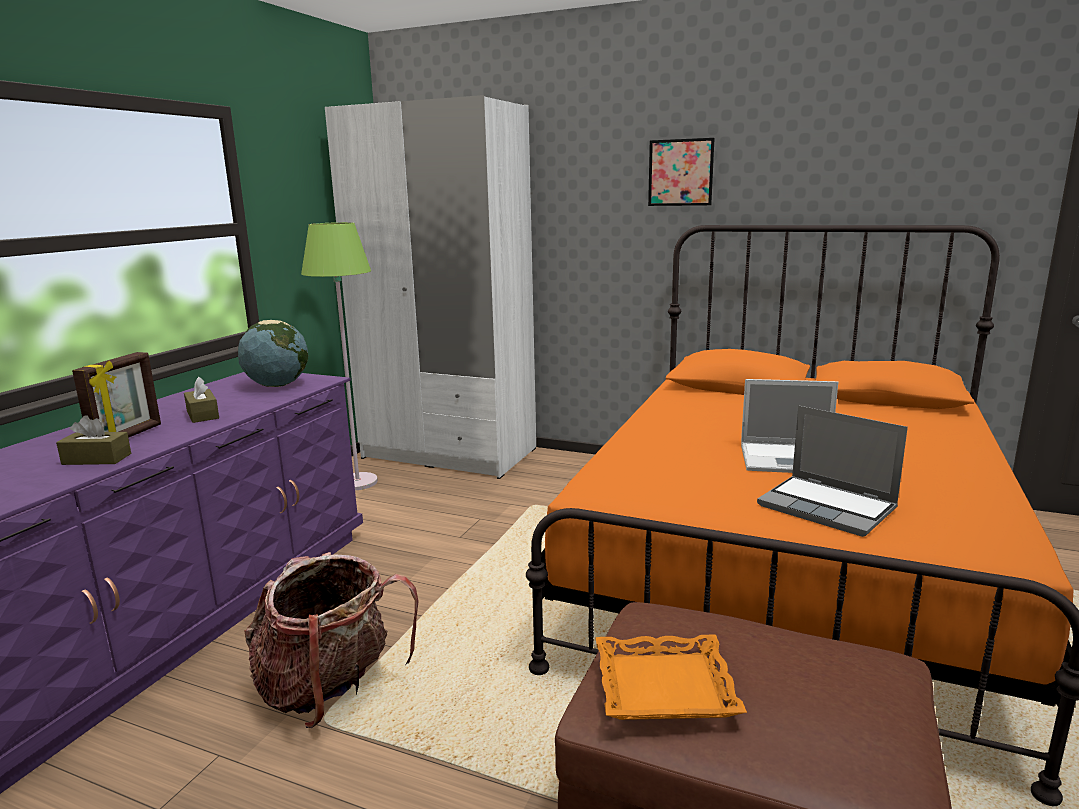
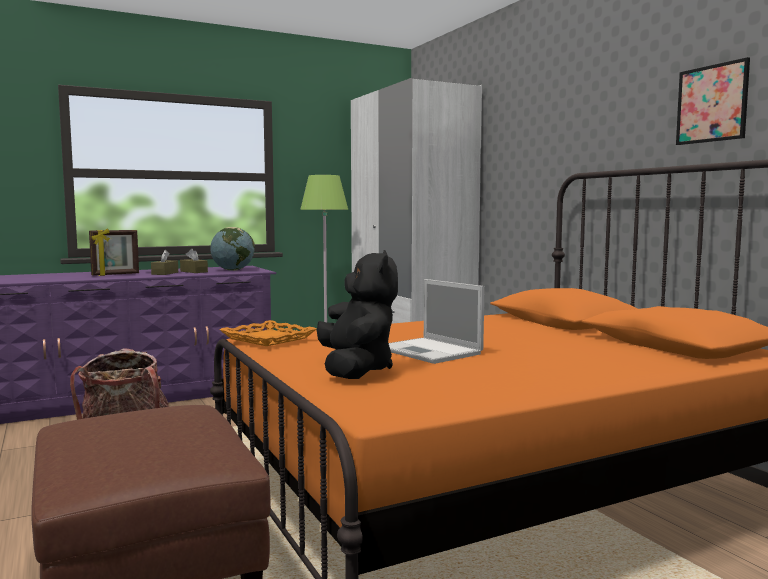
camera: 40 degrees right, 10 degrees down
brown tissue box [56,415,131,465] -> brown tissue box moved to [180,249,208,273]
orange tray [596,635,747,720] -> orange tray moved to [220,320,316,346]
picture [648,138,715,206] -> picture moved to [676,57,750,145]
laptop [757,406,908,537] -> black plush toy [317,250,398,379]

